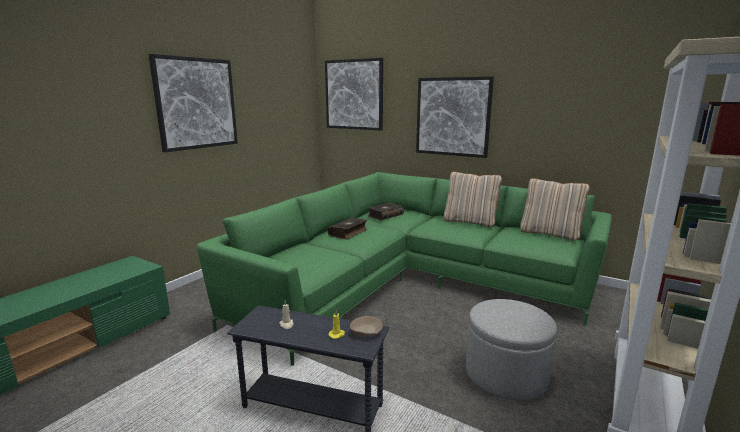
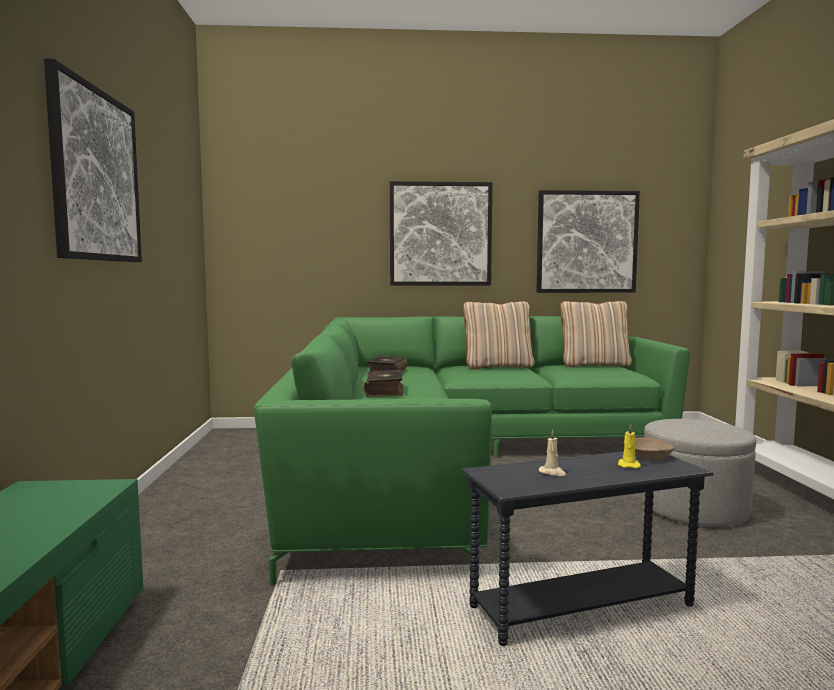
camera: 35 degrees left, 10 degrees down
picture [325,58,383,130] -> picture moved to [536,190,640,293]

